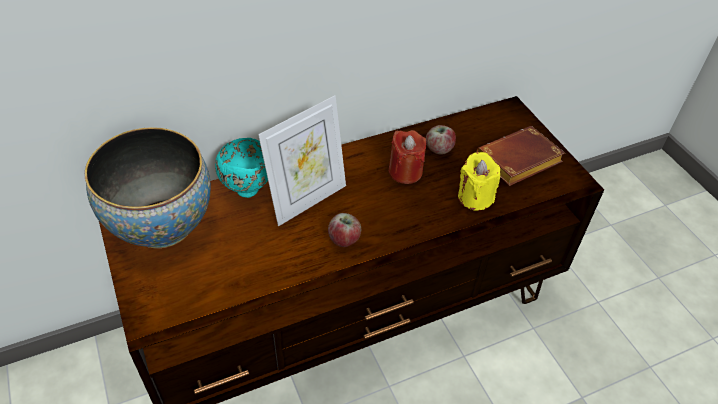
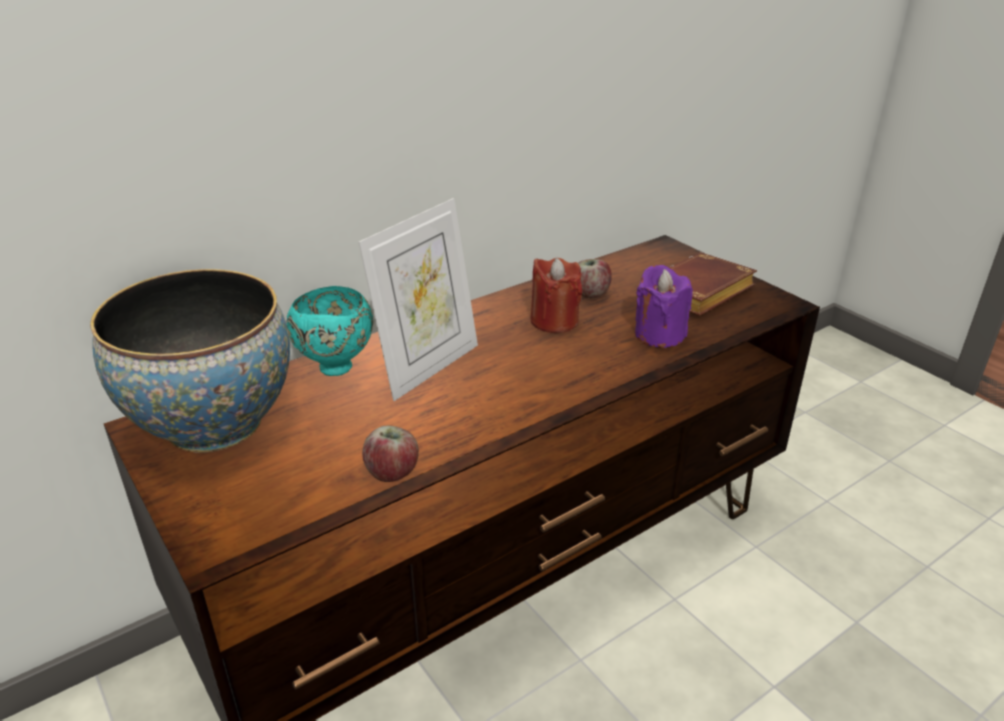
camera: 10 degrees left, 15 degrees down
apple [328,213,361,247] -> apple moved to [362,426,419,482]
yellow candle [458,152,500,210] -> purple candle [635,265,693,348]

